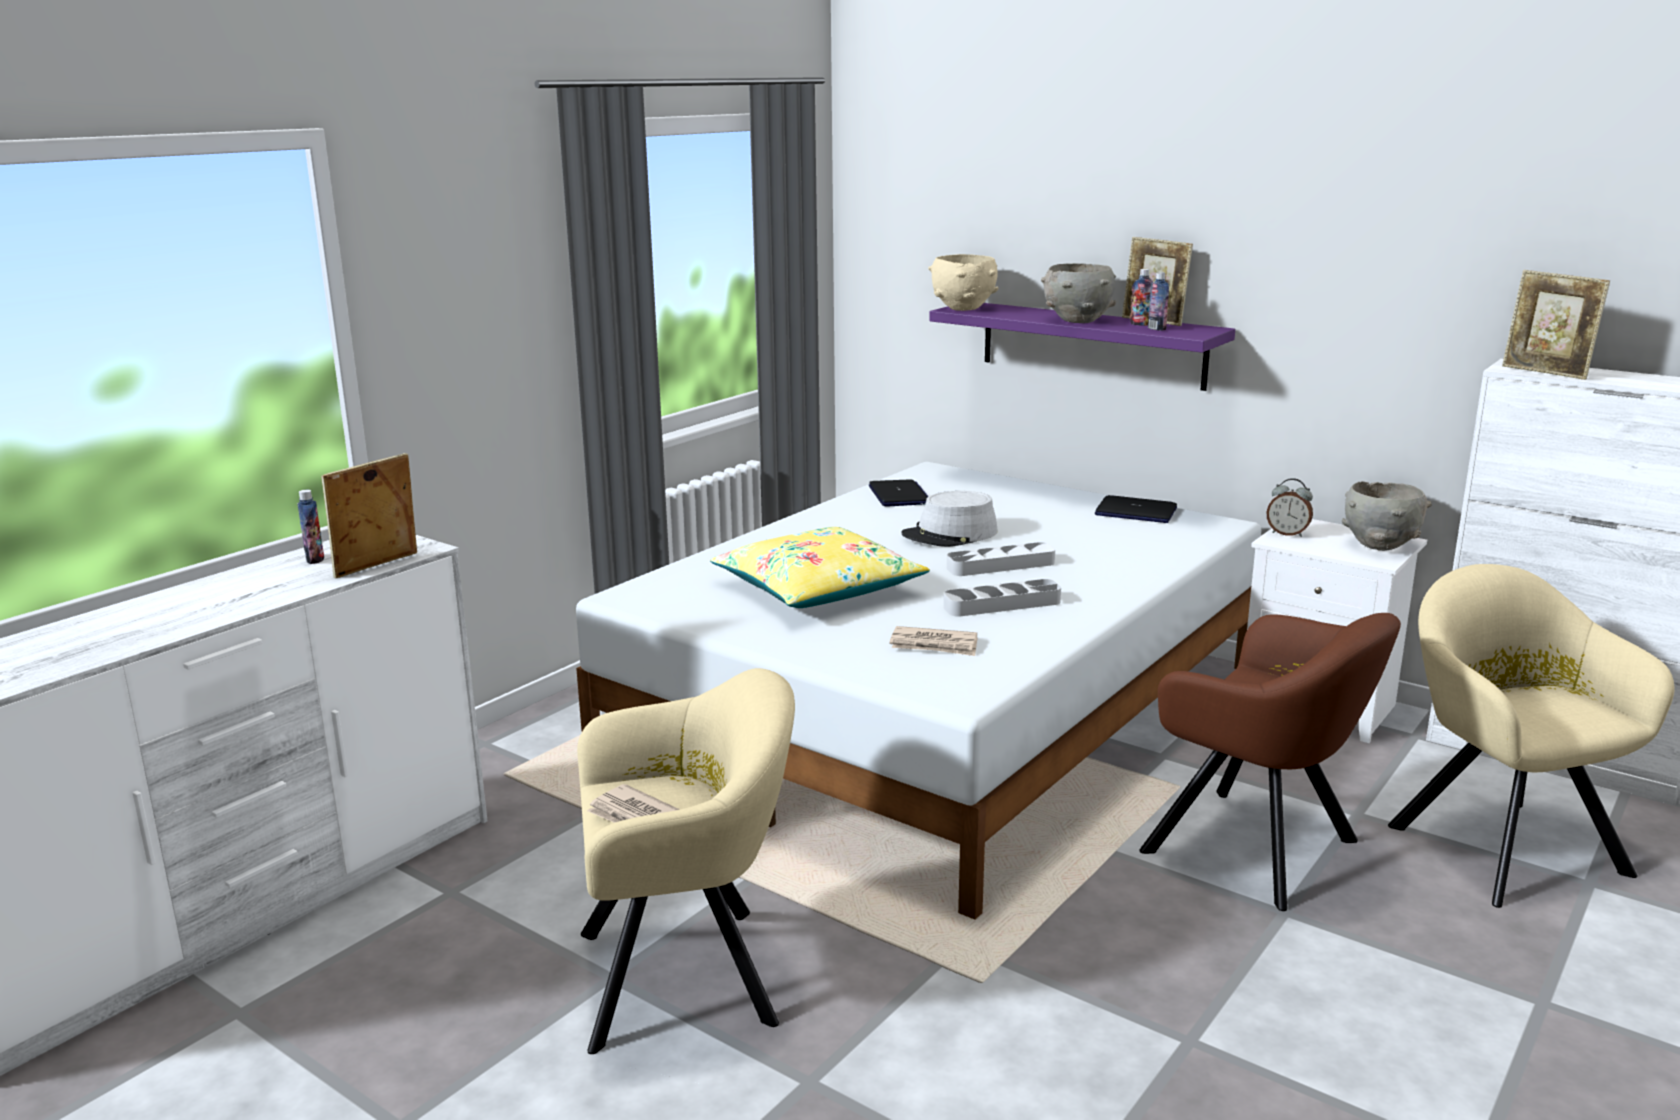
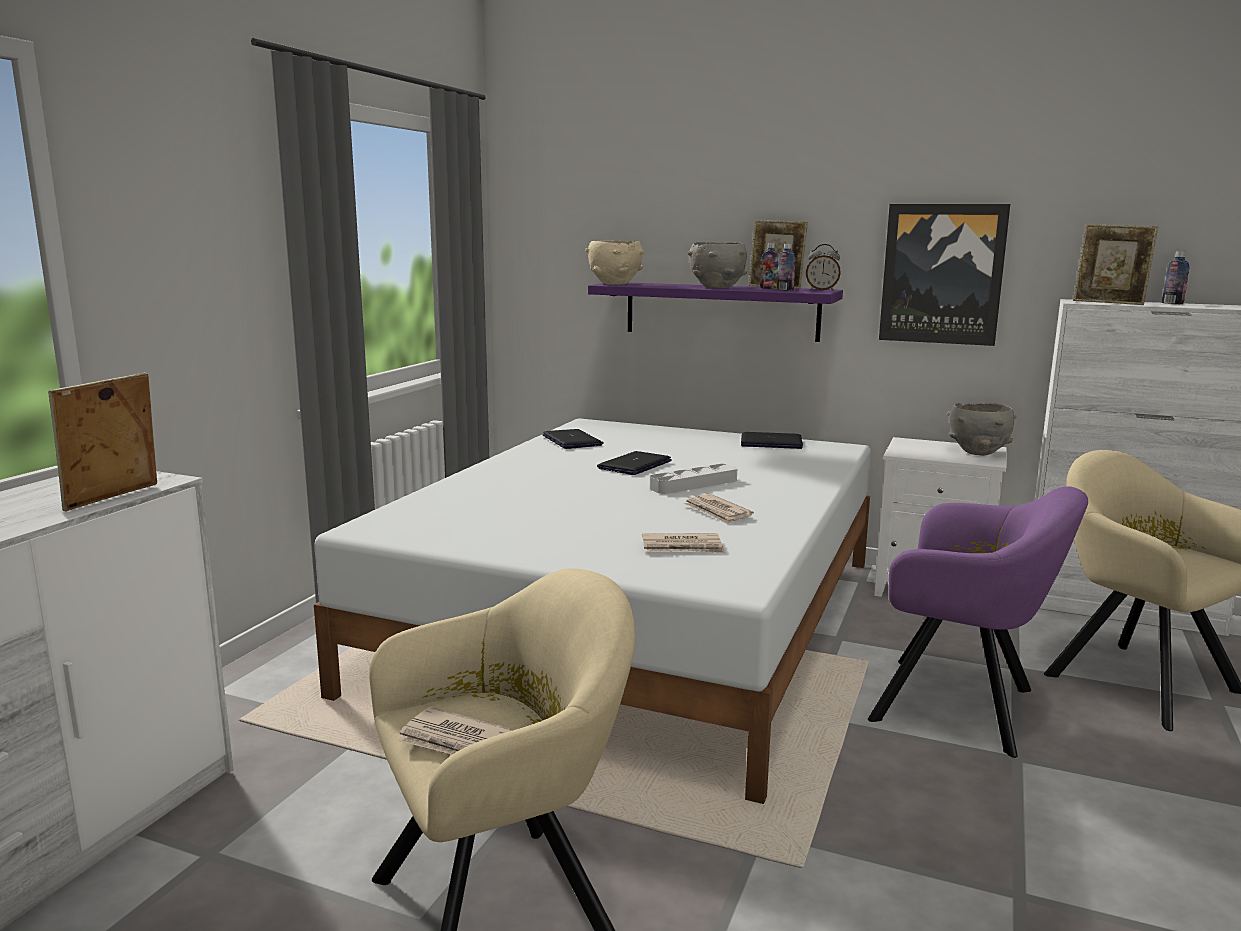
camera: 15 degrees left, 5 degrees down
bottle [297,490,324,564] -> bottle moved to [1162,251,1189,304]
yellow pillow [710,527,930,608] -> none
grey hat [901,491,998,547] -> laptop [597,451,672,475]
grey tray [943,579,1061,617] -> newspaper [683,494,754,525]
brown armchair [1139,613,1401,911] -> purple armchair [868,486,1088,758]
alarm clock [1267,478,1313,537] -> alarm clock moved to [806,244,841,291]
none -> picture [879,204,1010,346]

